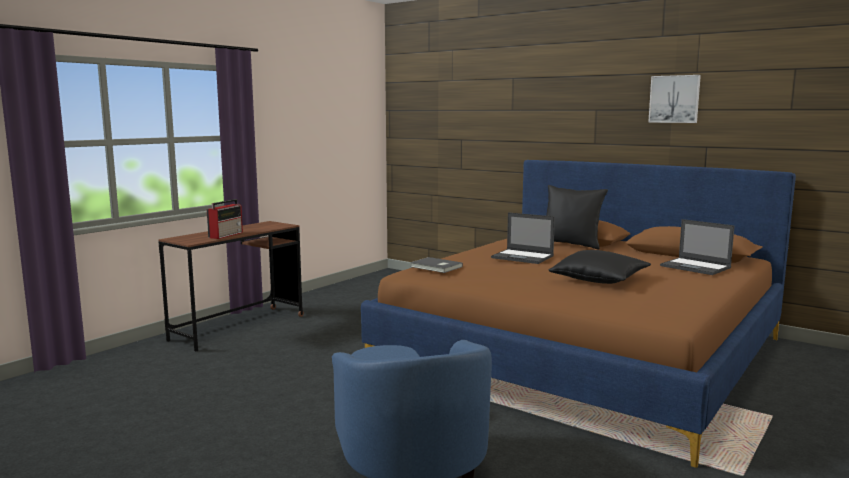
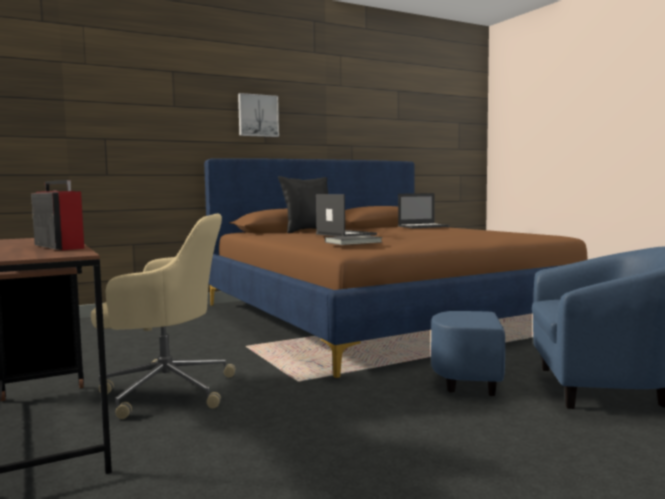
camera: 65 degrees left, 5 degrees down
laptop [491,212,555,264] -> laptop turned 90 degrees counterclockwise [316,194,377,237]
black pillow [549,250,651,284] -> none
picture [648,75,701,123] -> picture moved to [238,93,279,137]
none -> beige office chair [91,214,236,419]

